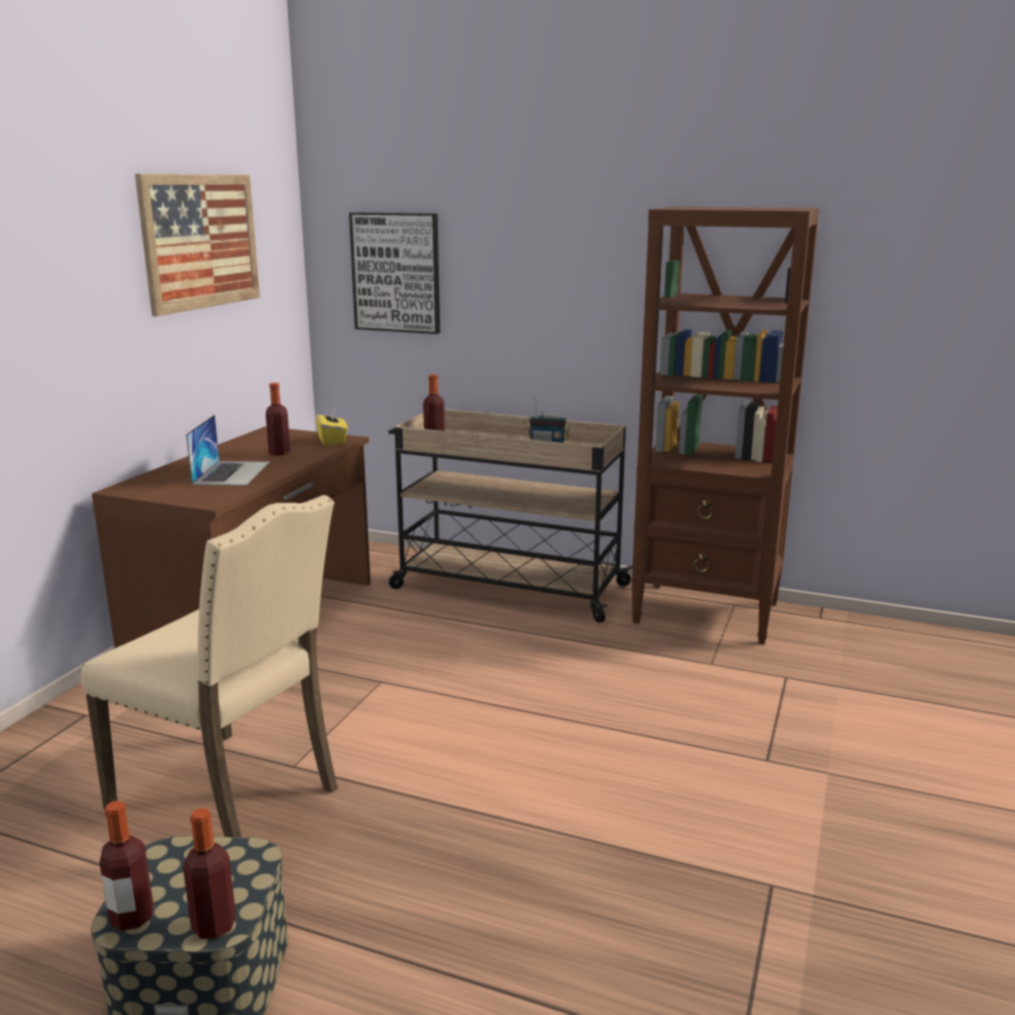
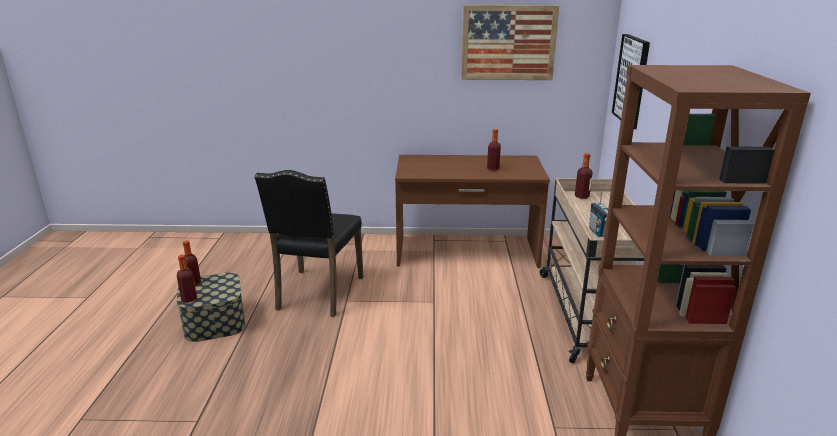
camera: 70 degrees right, 5 degrees up
beige chair [81,495,338,837] -> black chair [255,170,363,317]
laptop [186,415,270,486] -> none
yellow tissue box [315,406,348,445] -> none

